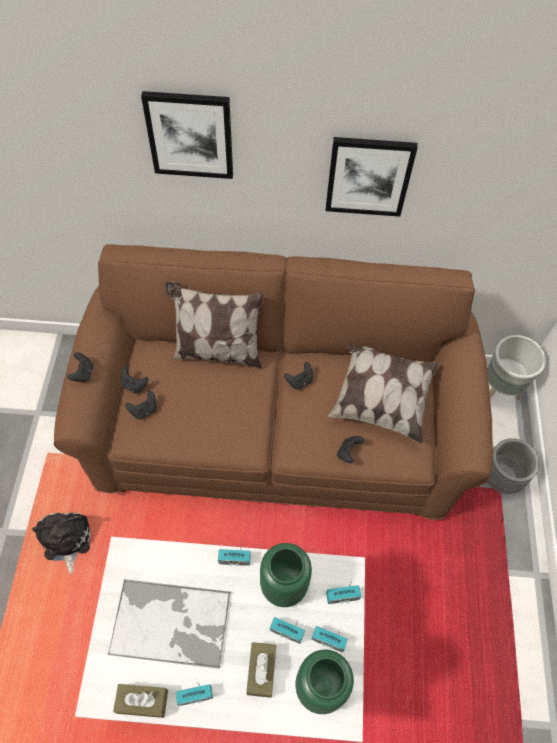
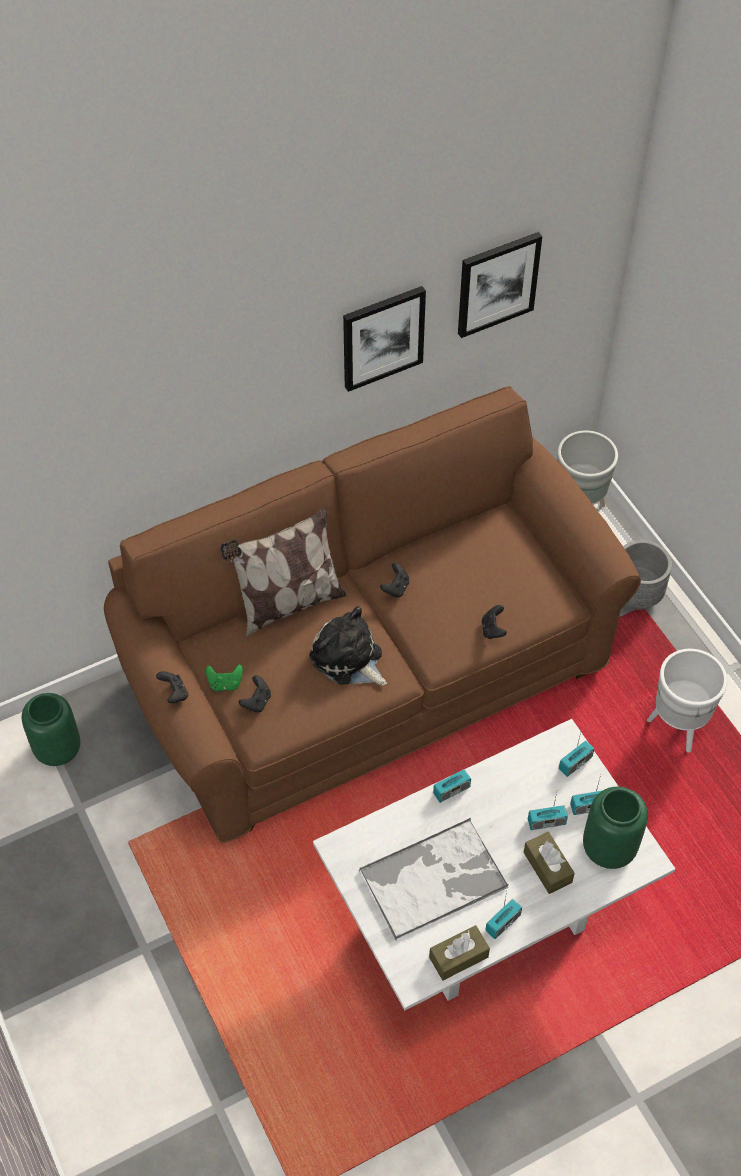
camera: 30 degrees left, 5 degrees down
plush toy [32,512,91,574] -> plush toy moved to [309,606,387,685]
black game controller [120,366,148,393] -> green game controller [206,664,243,691]
picture [141,91,233,179] -> picture moved to [458,232,542,338]
green vase [260,543,312,607] -> green vase moved to [22,693,80,766]
pillow [328,346,439,444] -> none
none -> white planter [647,649,727,753]

